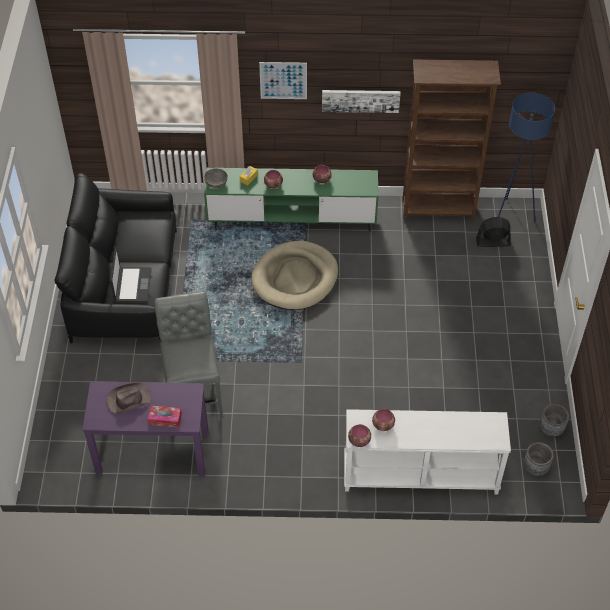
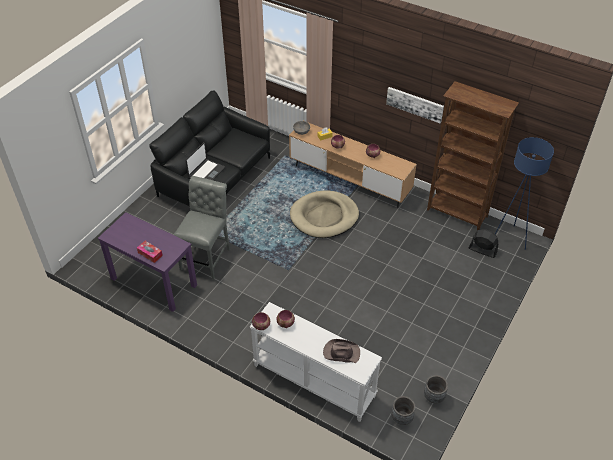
camera: 30 degrees right, 5 degrees down
brown hat [107,383,151,414] -> brown hat moved to [323,339,360,363]
green tv stand [204,168,379,231] -> brown tv stand [289,121,417,208]
picture [259,62,307,99] -> none

